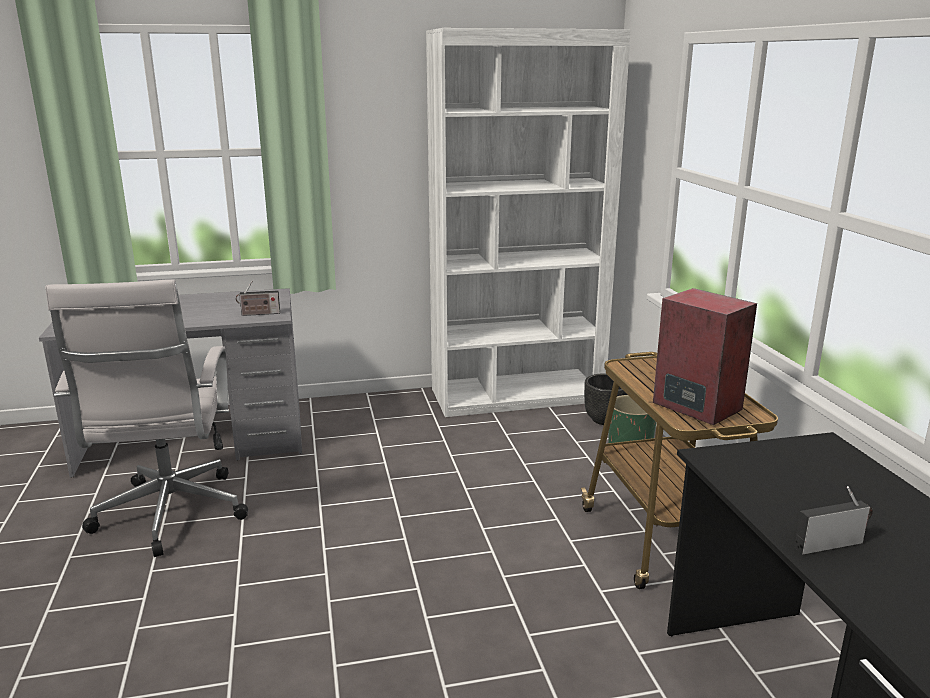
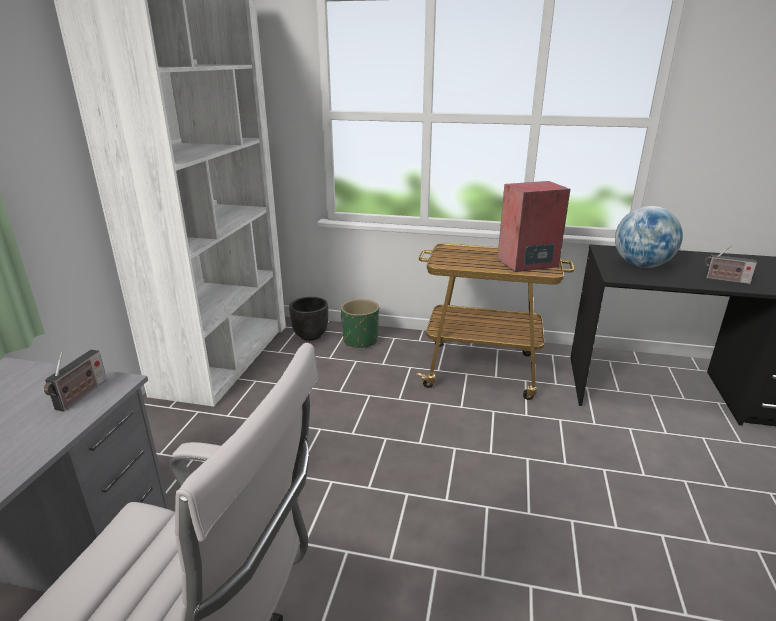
camera: 65 degrees left, 5 degrees up
radio [794,486,873,555] -> radio turned 75 degrees counterclockwise [705,246,757,284]
none -> globe [615,206,683,268]

